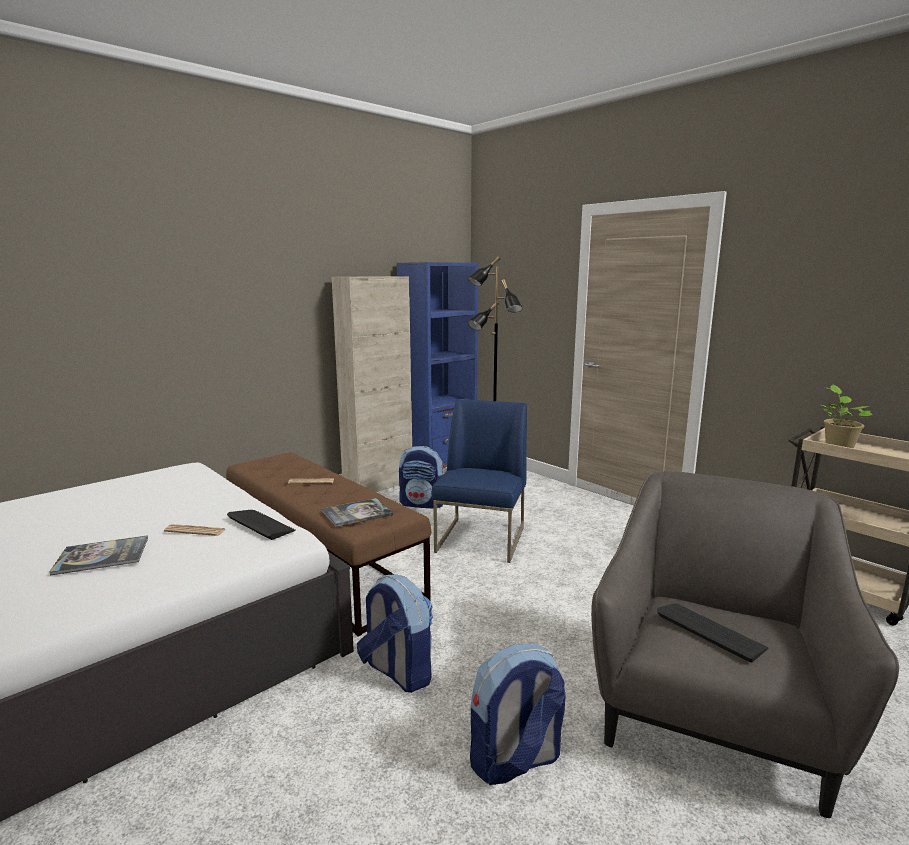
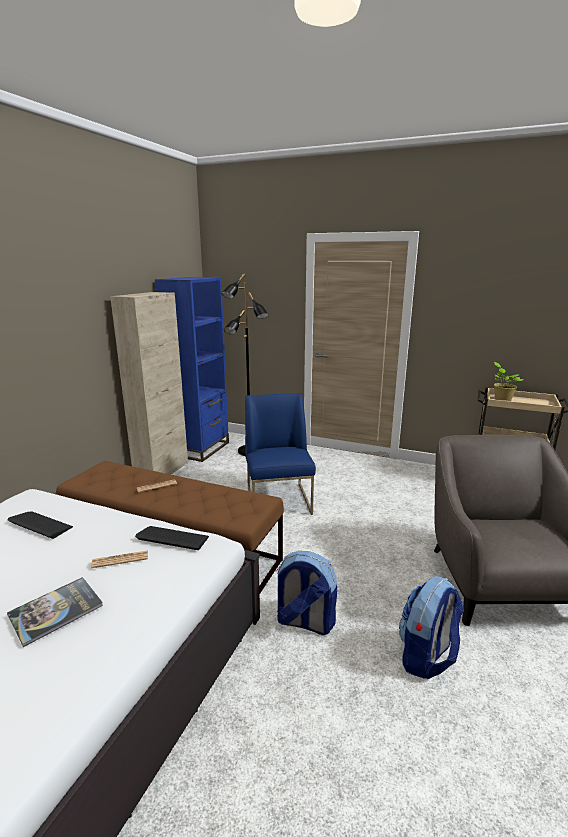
camera: 25 degrees left, 5 degrees up
book [322,498,393,527] -> none
backpack [399,446,445,509] -> none
keyboard [657,604,768,663] -> keyboard moved to [7,511,73,539]

